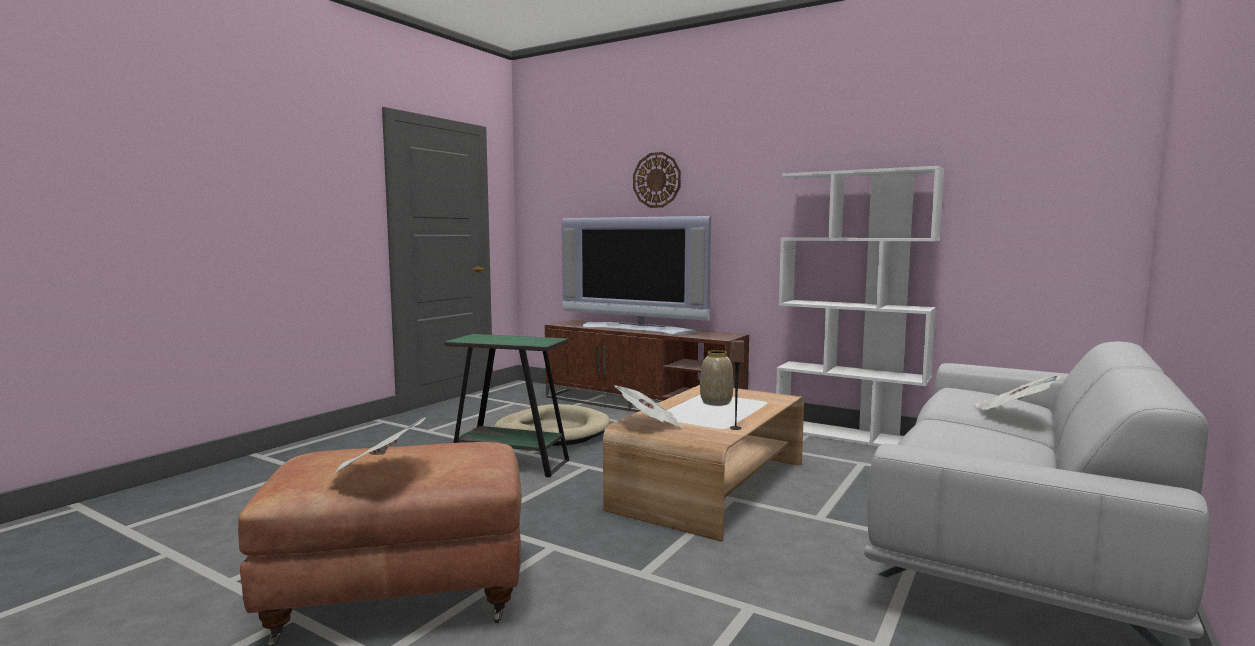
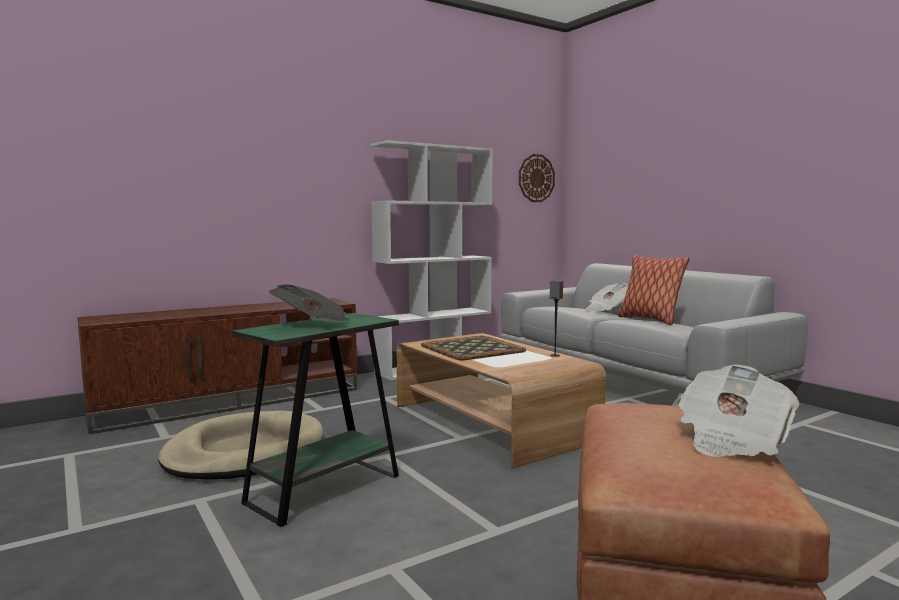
camera: 65 degrees left, 0 degrees up
television [562,216,711,335] -> none
newspaper [614,385,684,428] -> newspaper moved to [269,284,350,321]
wall clock [633,152,681,208] -> wall clock moved to [519,154,555,202]
vase [700,350,733,406] -> tray [421,336,526,360]
none -> pillow [618,255,690,325]

